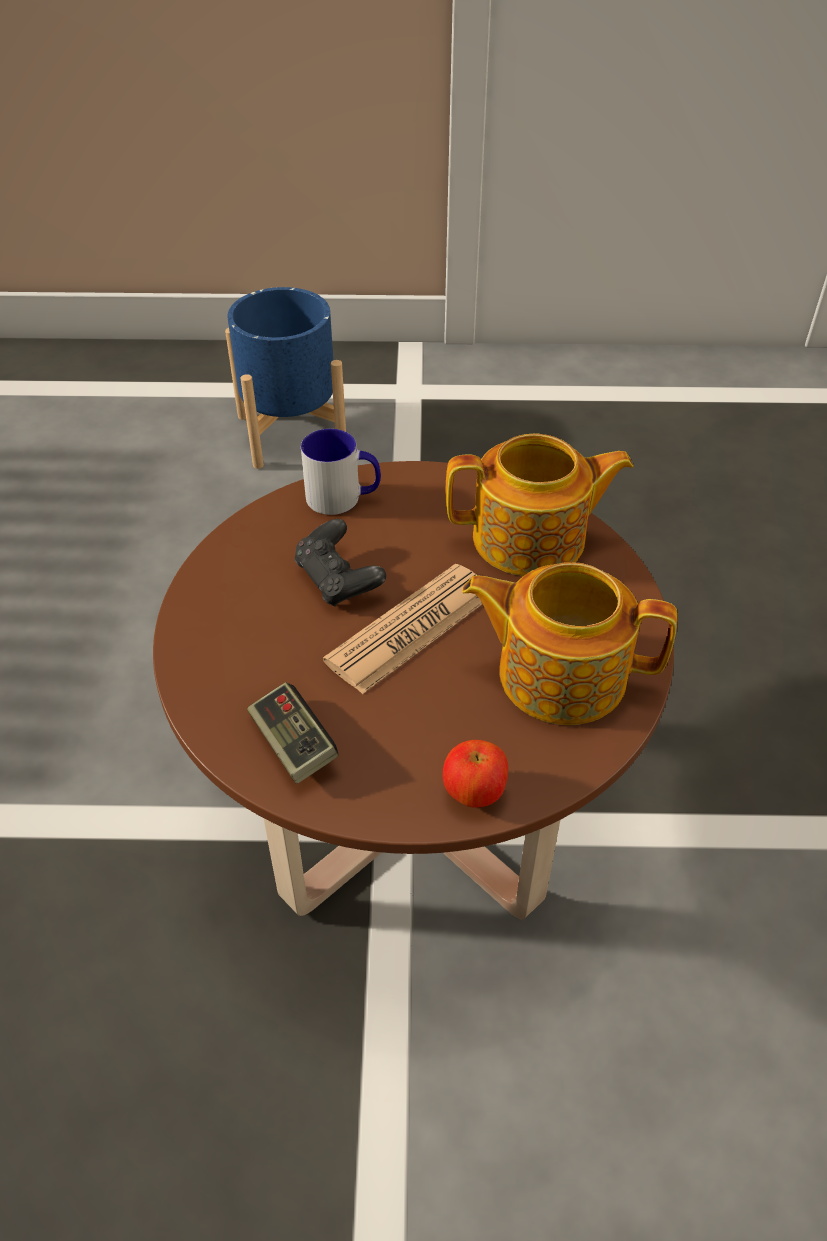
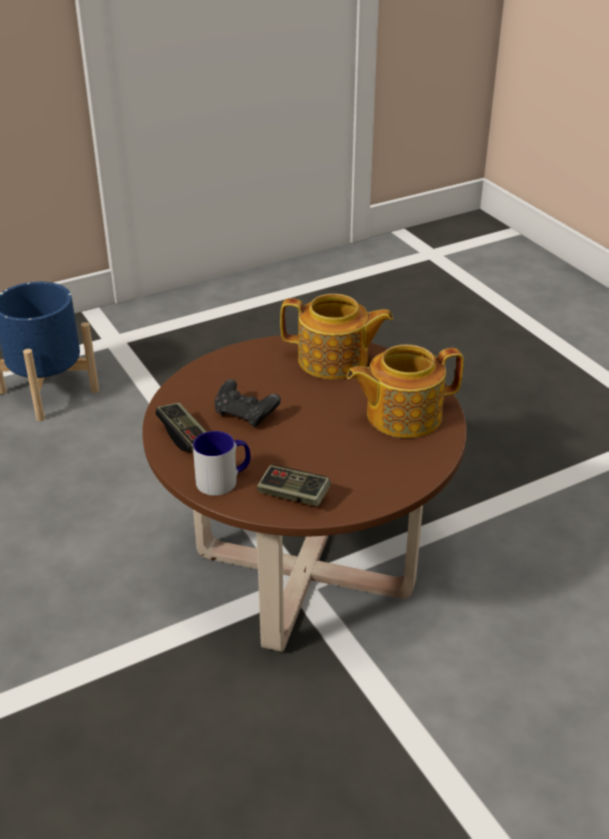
camera: 30 degrees left, 10 degrees down
mug [301,429,381,515] -> mug moved to [193,431,250,496]
newspaper [323,564,482,694] -> none
apple [443,740,508,808] -> none
teapot [445,434,634,576] -> teapot turned 45 degrees clockwise [280,294,393,380]
none -> game controller [155,403,207,452]

